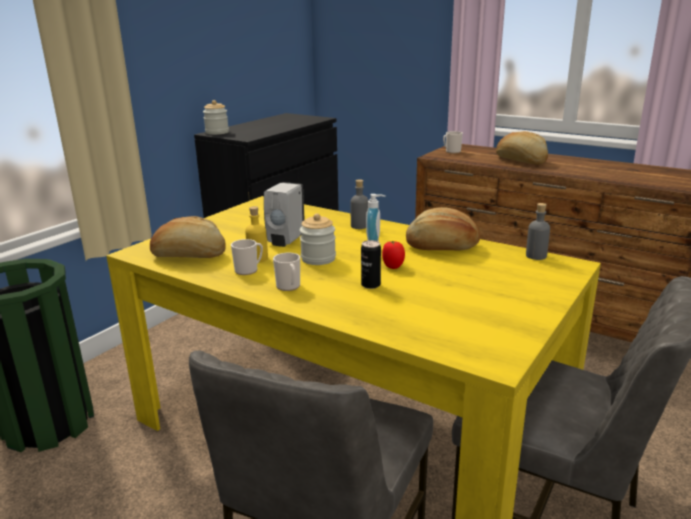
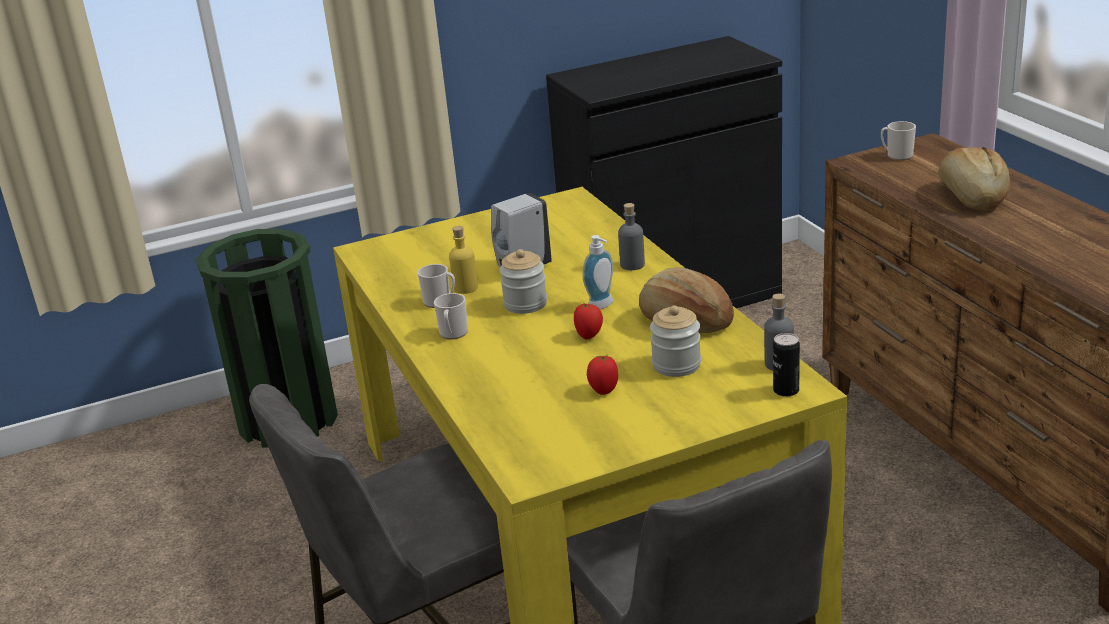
camera: 35 degrees right, 5 degrees up
bread [150,216,226,258] -> none
jar [203,100,229,135] -> jar moved to [650,306,701,377]
can [361,240,381,289] -> can moved to [773,333,800,397]
none -> tomato [587,355,618,395]

